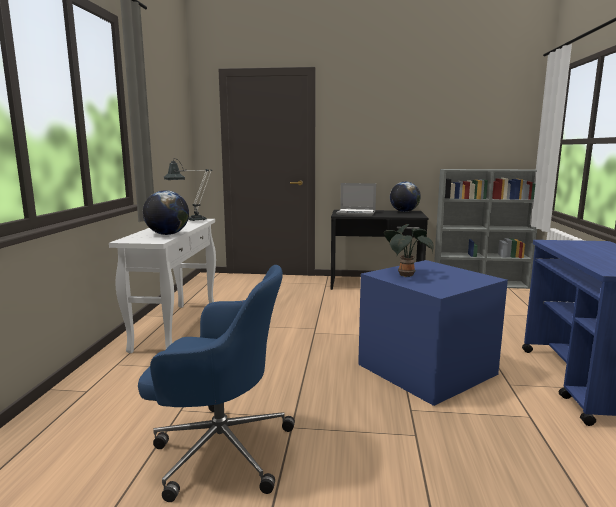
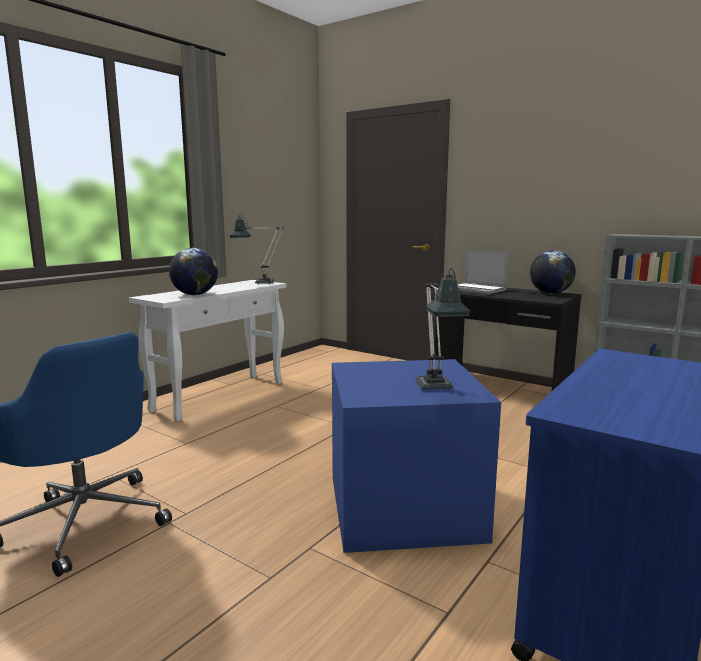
camera: 30 degrees right, 0 degrees up
potted plant [383,224,433,277] -> none
none -> table lamp [416,268,470,390]

